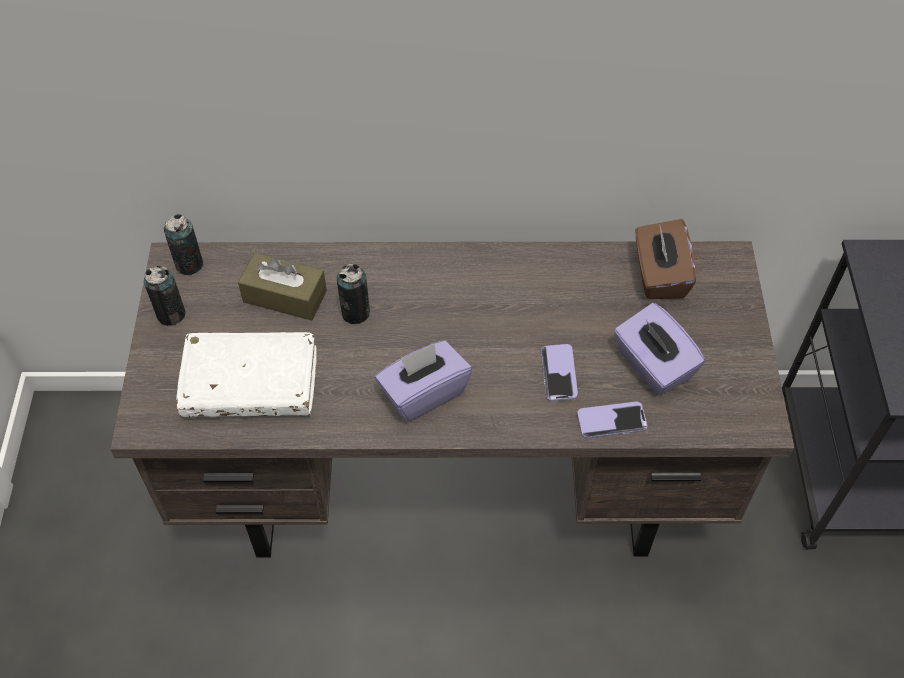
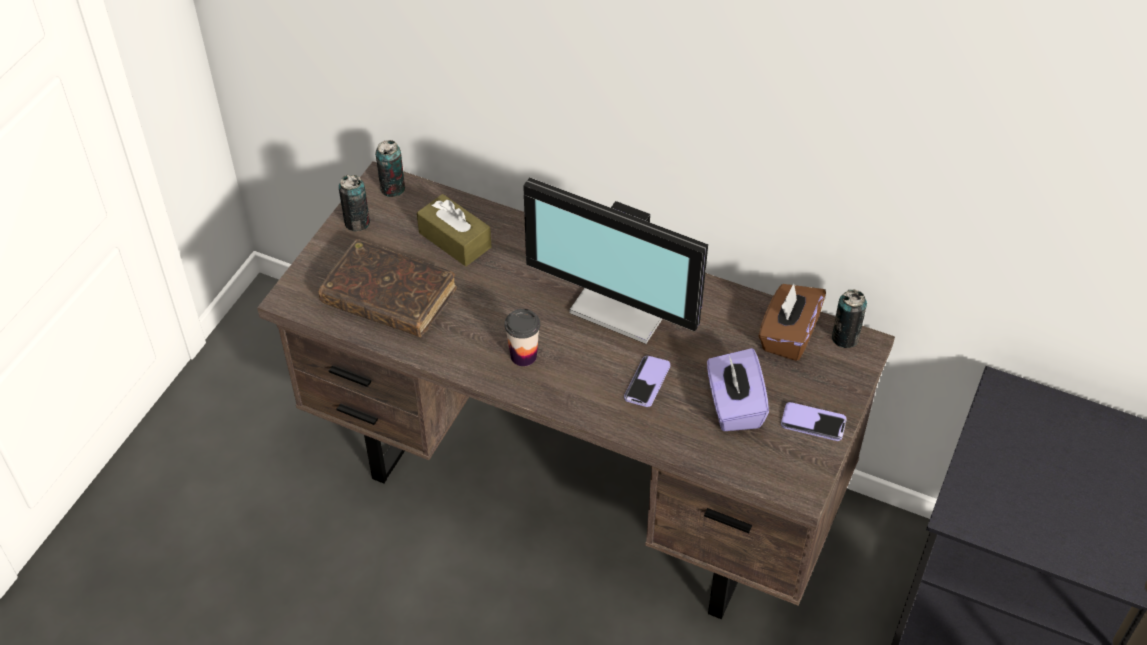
camera: 25 degrees right, 5 degrees down
white book [176,332,317,417] -> brown book [318,239,457,337]
can [337,264,370,324] -> can moved to [832,290,867,348]
purple tissue box [375,340,472,422] -> cup [504,309,540,366]
phone [577,401,647,439] -> phone moved to [781,402,847,441]
none -> monitor [523,178,708,344]

